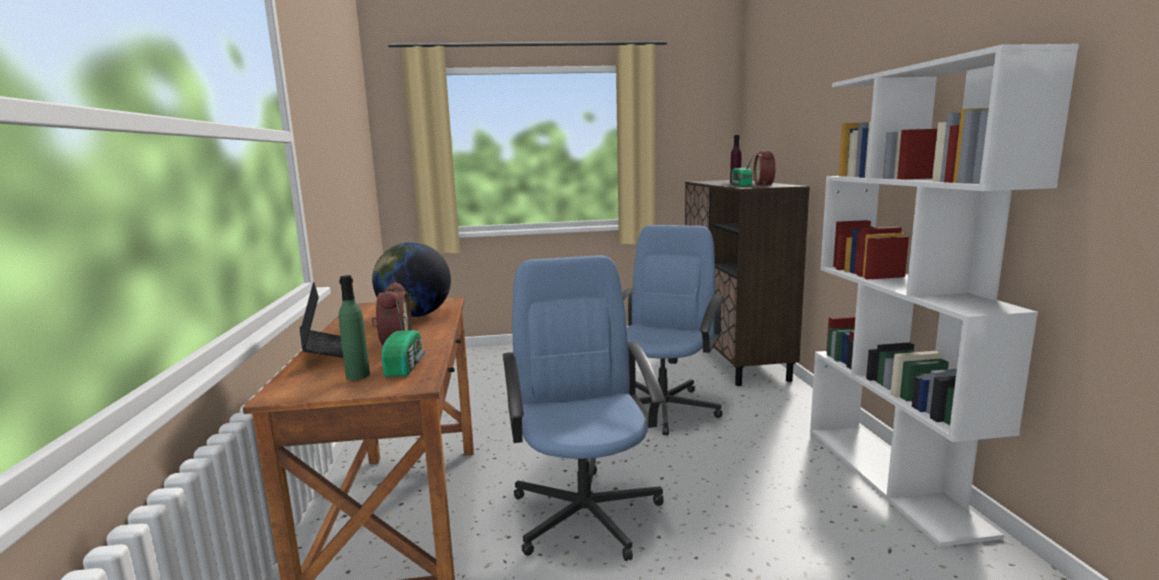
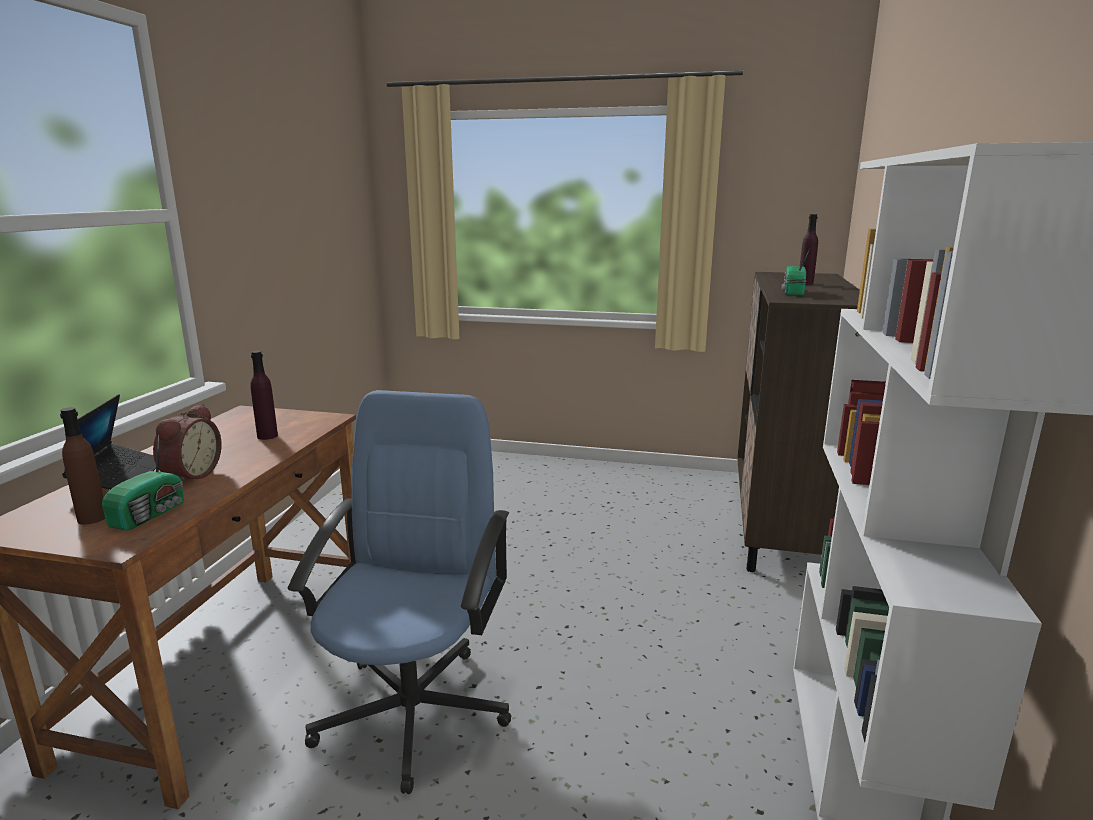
camera: 20 degrees right, 5 degrees up
green bottle [339,275,370,380] -> brown bottle [60,407,105,525]
globe [372,242,451,317] -> purple bottle [251,351,278,440]
blue office chair [622,225,723,436] -> none
alarm clock [754,150,776,185] -> none

